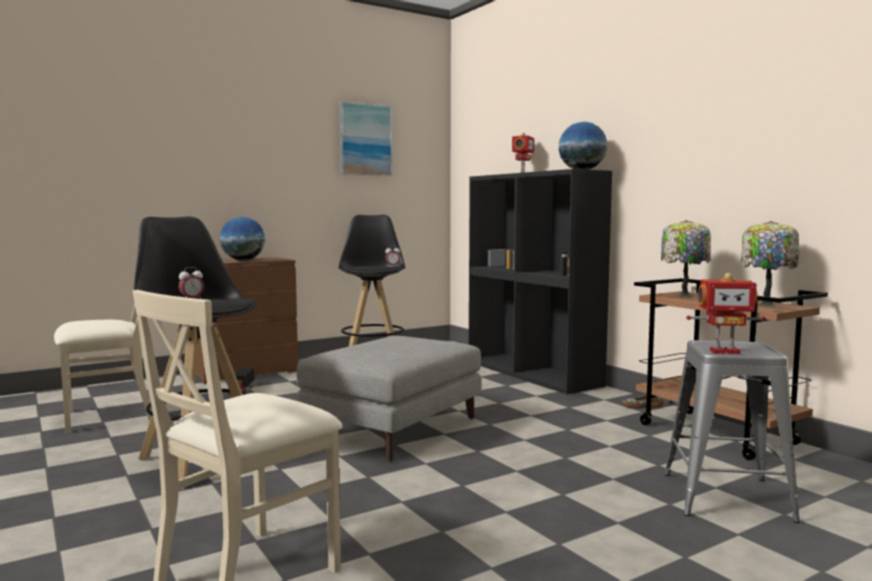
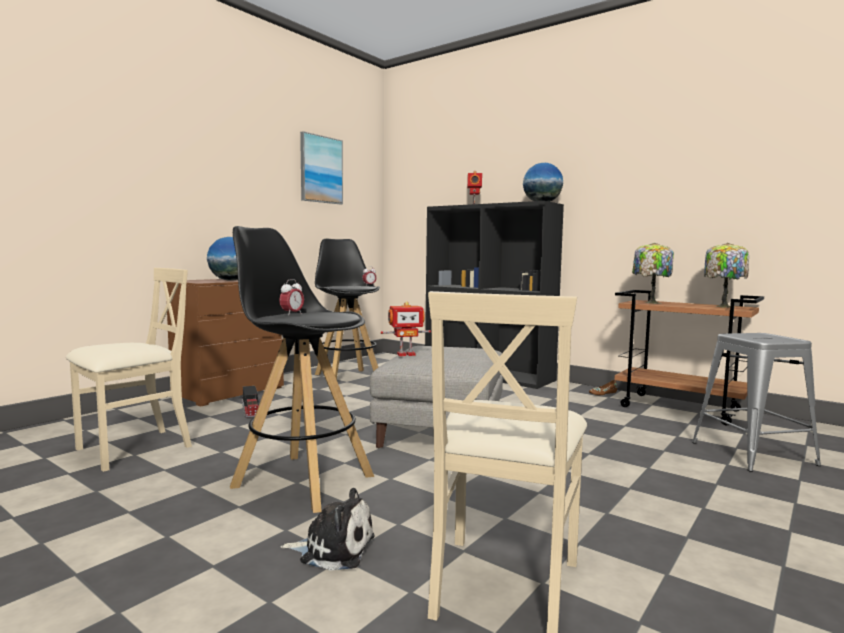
camera: 20 degrees left, 0 degrees up
toy robot [686,273,766,354] -> toy robot moved to [381,301,431,356]
none -> plush toy [280,488,375,571]

